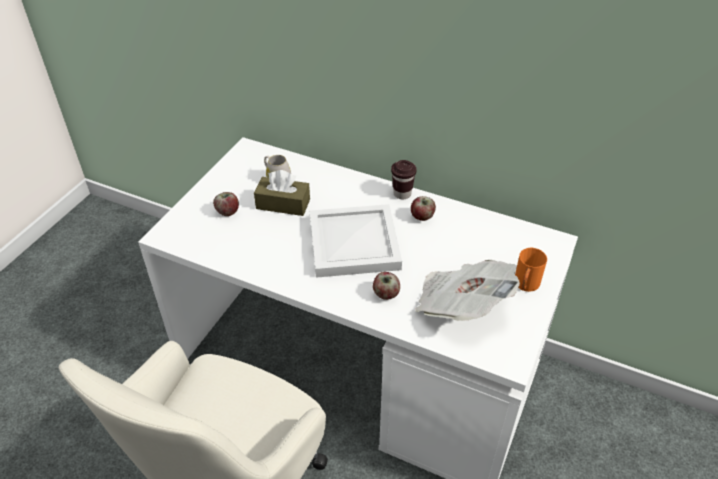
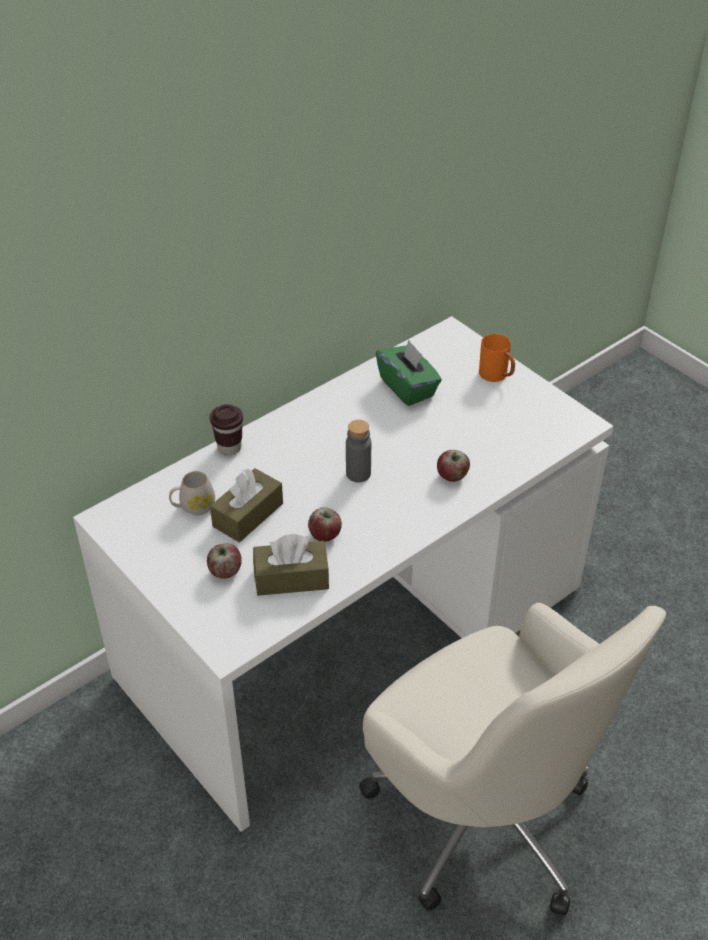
camera: 65 degrees left, 0 degrees up
white tray [310,204,402,278] -> grey bottle [346,420,371,482]
brown cup [391,160,416,199] -> brown cup moved to [210,404,243,456]
apple [411,196,436,221] -> apple moved to [308,507,342,542]
newspaper [416,260,520,321] -> none
none -> brown tissue box [253,534,329,596]
none -> green tissue box [376,340,442,406]

